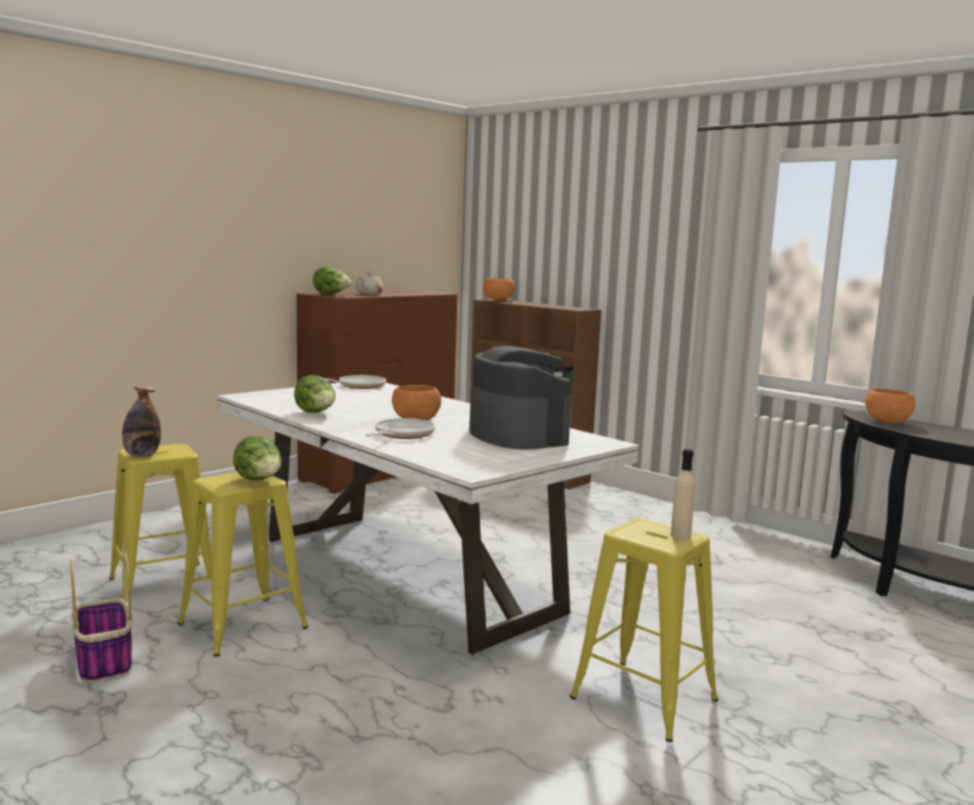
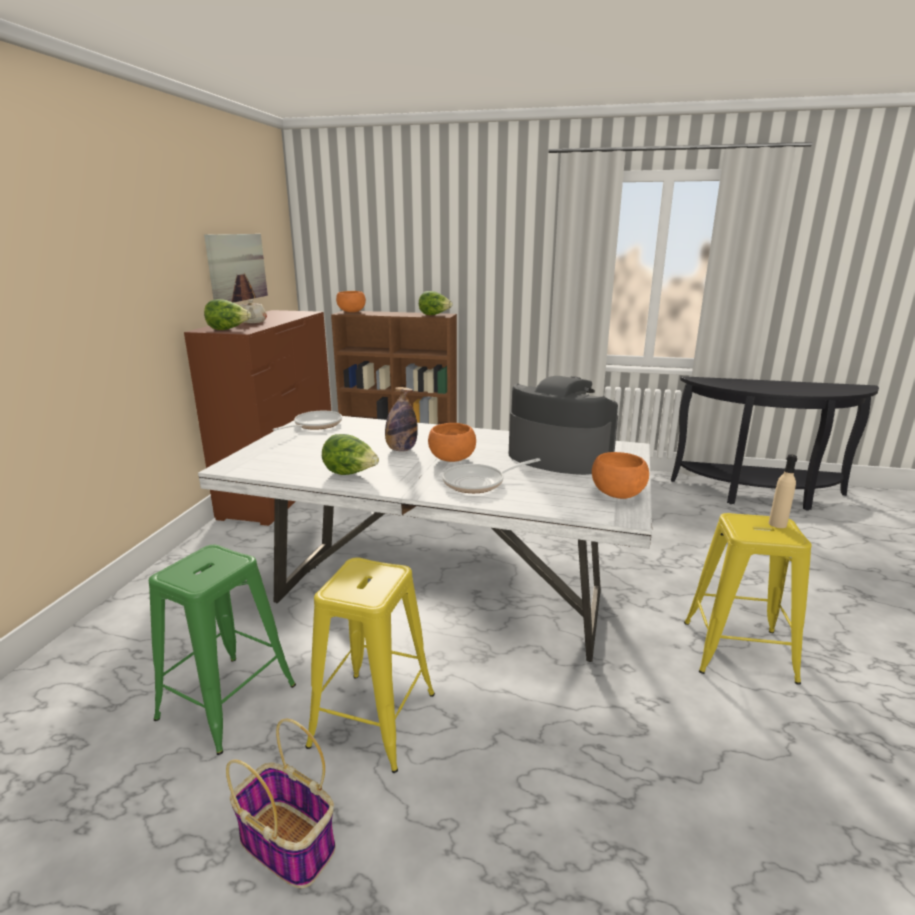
camera: 30 degrees left, 10 degrees up
yellow stool [109,444,212,601] -> green stool [149,545,296,755]
bottle [122,385,161,457] -> bottle moved to [385,387,418,452]
lettuce [233,436,282,481] -> lettuce moved to [419,291,453,315]
frying pan [366,418,436,439] -> frying pan turned 105 degrees counterclockwise [442,458,540,493]
orange bowl [865,389,915,424] -> orange bowl moved to [592,452,649,499]
none -> picture [204,234,268,303]

